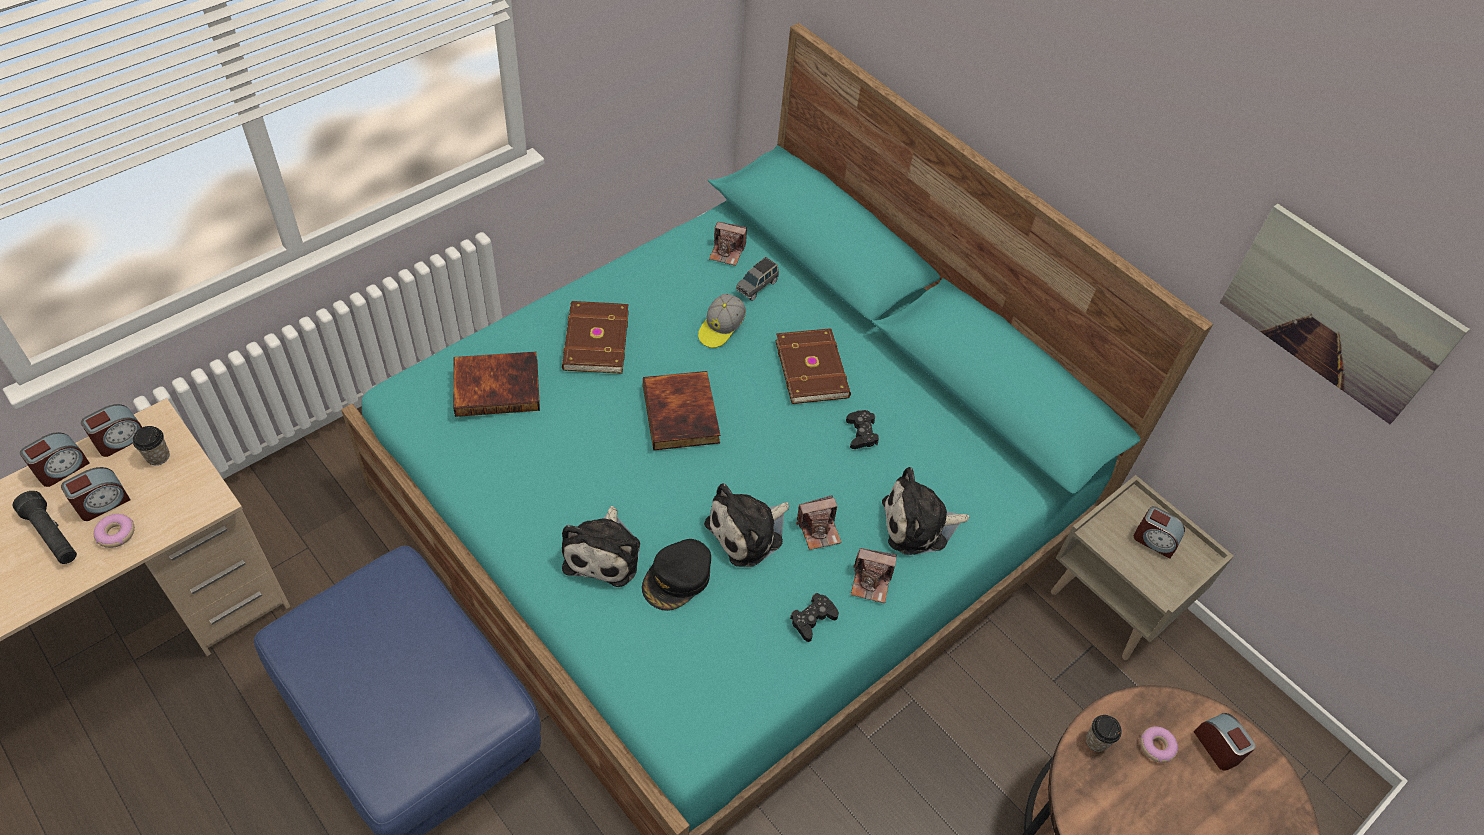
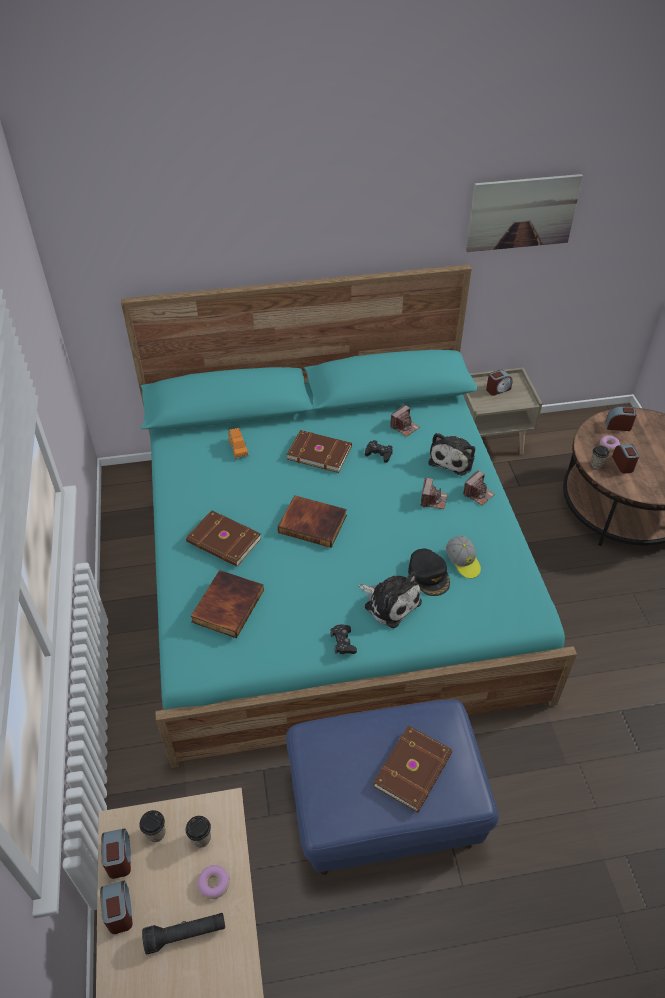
camera: 55 degrees left, 5 degrees down
alarm clock [61,467,131,521] -> alarm clock moved to [612,444,639,474]
cap [698,294,746,348] -> cap moved to [446,536,481,578]
plush toy [704,483,789,567] -> none
camera [709,222,747,266] -> camera moved to [390,405,420,437]
grey toy car [736,257,779,301] -> orange toy car [228,428,249,459]
black game controller [790,593,839,642] -> black game controller moved to [330,624,357,654]
none -> cup [186,816,211,848]
none -> brown book [373,725,452,813]

